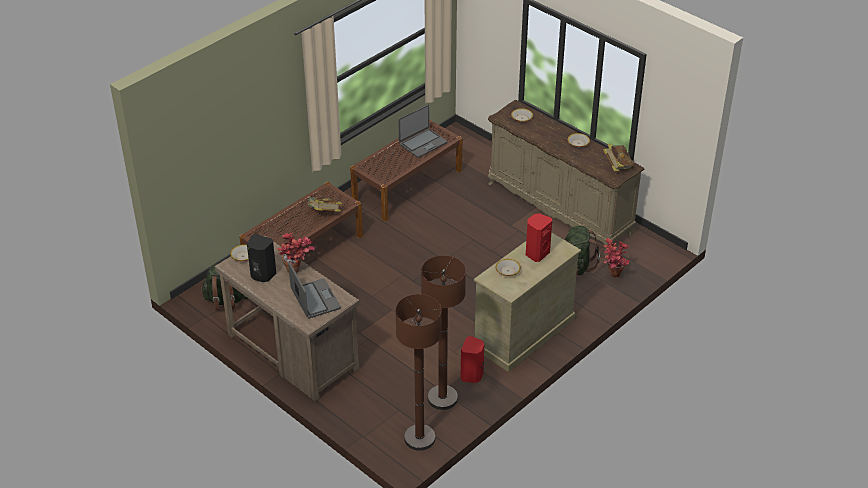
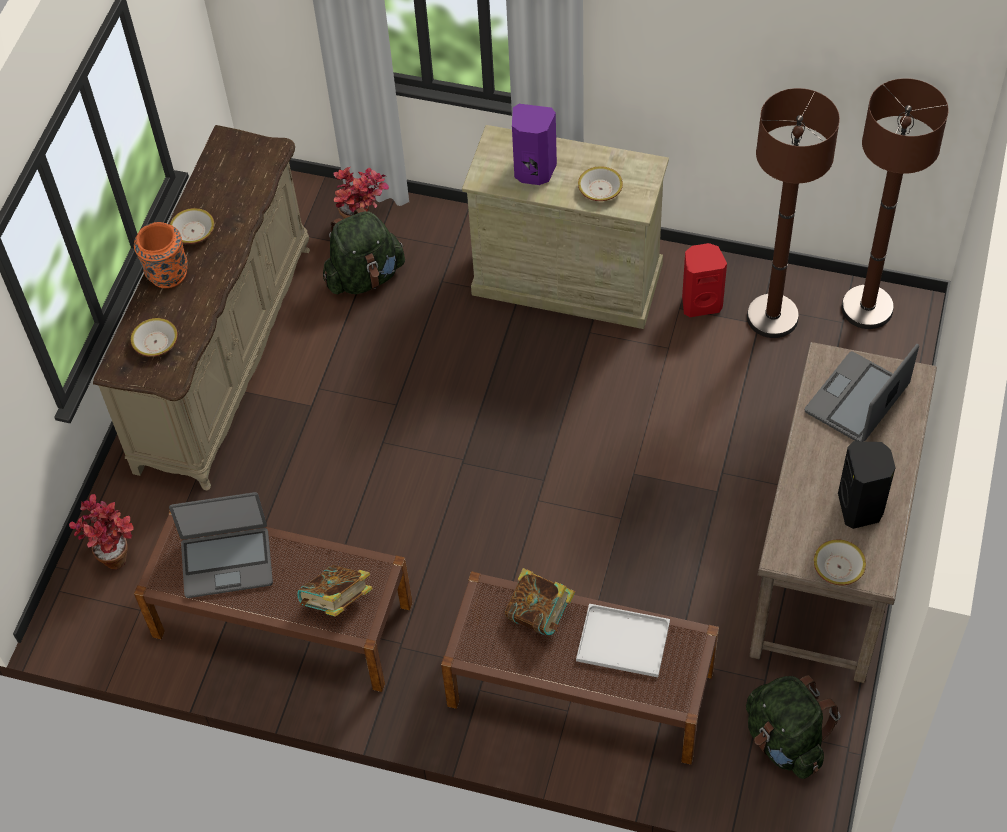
camera: 115 degrees left, 15 degrees up
potted plant [277,232,315,273] -> potted plant moved to [69,494,134,570]
laptop [398,105,447,158] -> laptop turned 150 degrees clockwise [169,492,273,598]
red speaker [526,213,552,262] -> purple speaker [512,104,557,185]
book [603,144,634,172] -> book moved to [297,565,373,617]
none -> orange vase [134,222,188,288]
none -> white tray [576,604,670,677]

